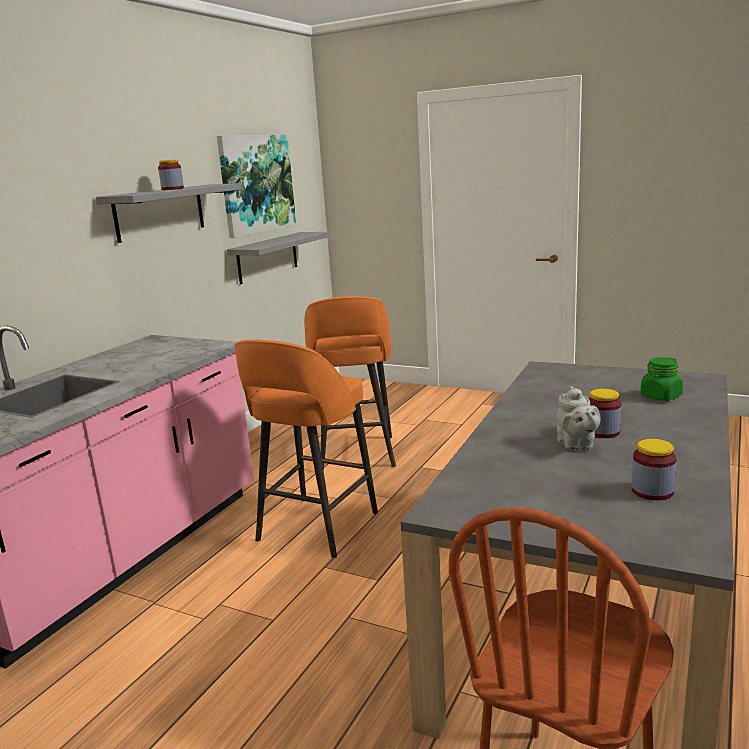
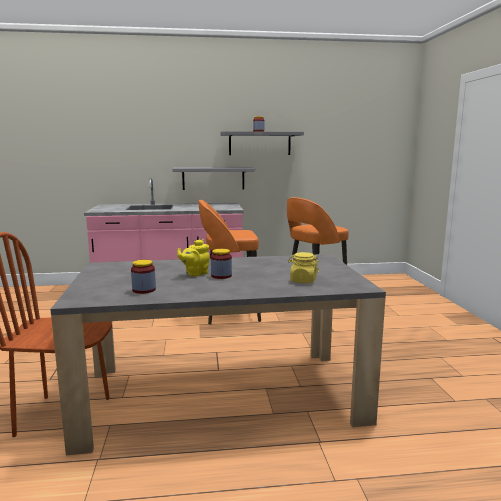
camera: 55 degrees right, 5 degrees down
picture [217,134,296,238] -> none
grey shelf [227,232,330,285] -> grey shelf moved to [172,167,255,190]
grey teapot [557,386,601,451] -> yellow teapot [177,239,210,277]
green jar [640,357,683,401] -> yellow jar [288,252,319,283]

